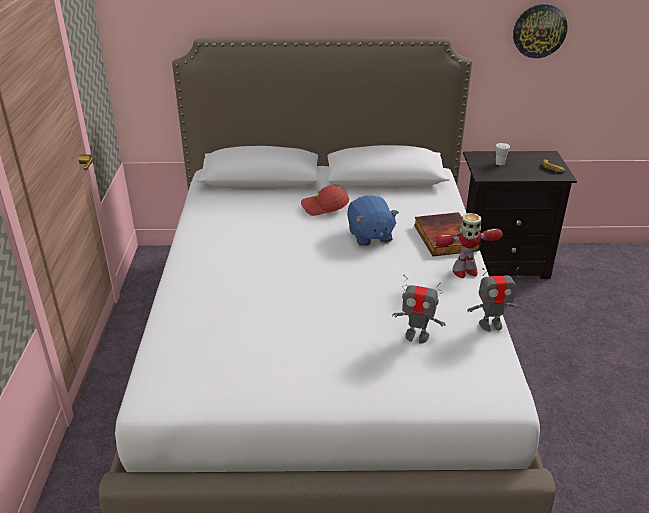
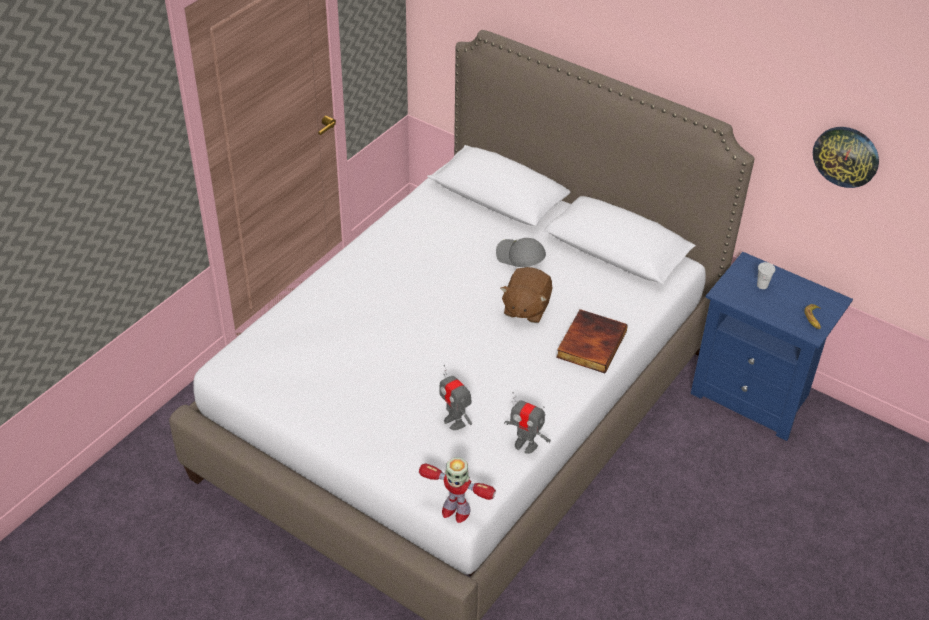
camera: 35 degrees right, 10 degrees up
red cap [301,186,349,216] -> grey cap [496,238,546,267]
blue plush toy [347,195,399,246] -> brown plush toy [500,267,552,323]
toy robot [433,213,502,278] -> toy robot moved to [419,458,496,523]
black nightstand [463,151,577,279] -> blue nightstand [691,252,853,441]

